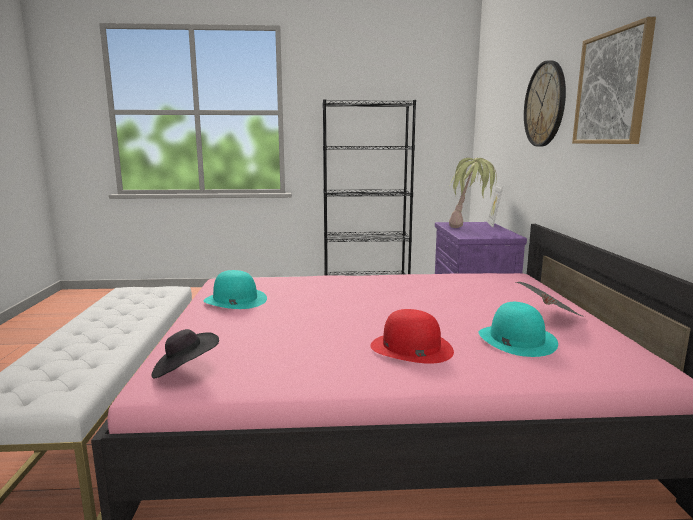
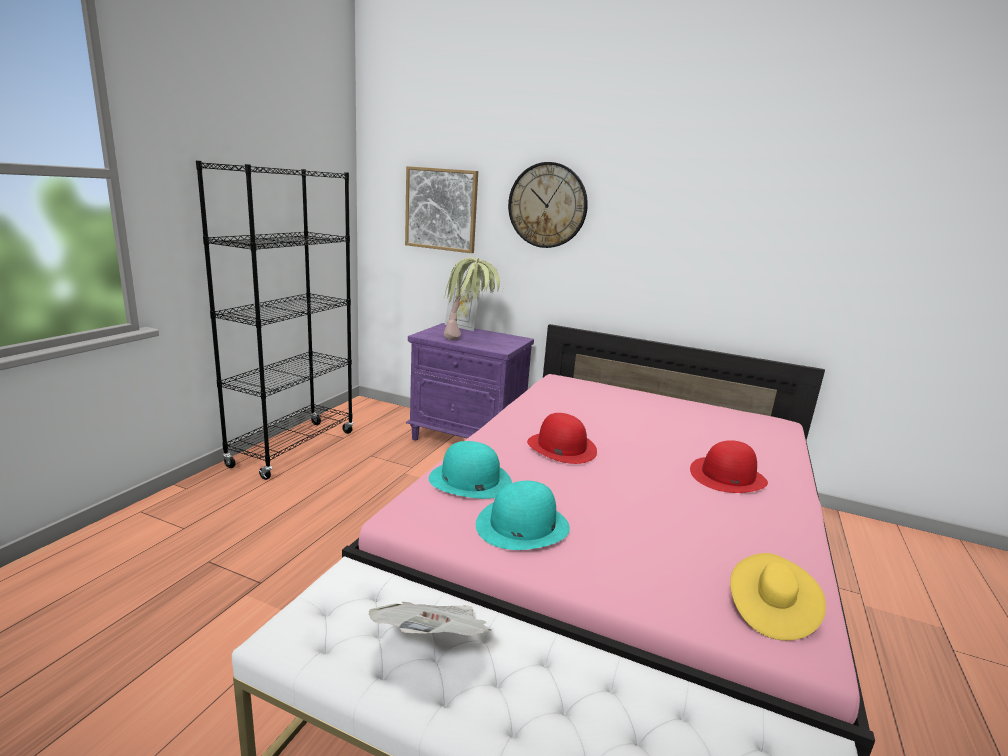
camera: 65 degrees left, 5 degrees up
black hat [152,329,219,378] -> yellow hat [730,553,826,641]
turquoise hat [479,302,558,357] -> turquoise hat moved to [429,441,512,499]
newspaper [516,281,585,317] -> newspaper moved to [369,602,491,636]
picture [572,17,656,144] -> picture moved to [405,166,478,253]
none -> red hat [527,413,597,464]

